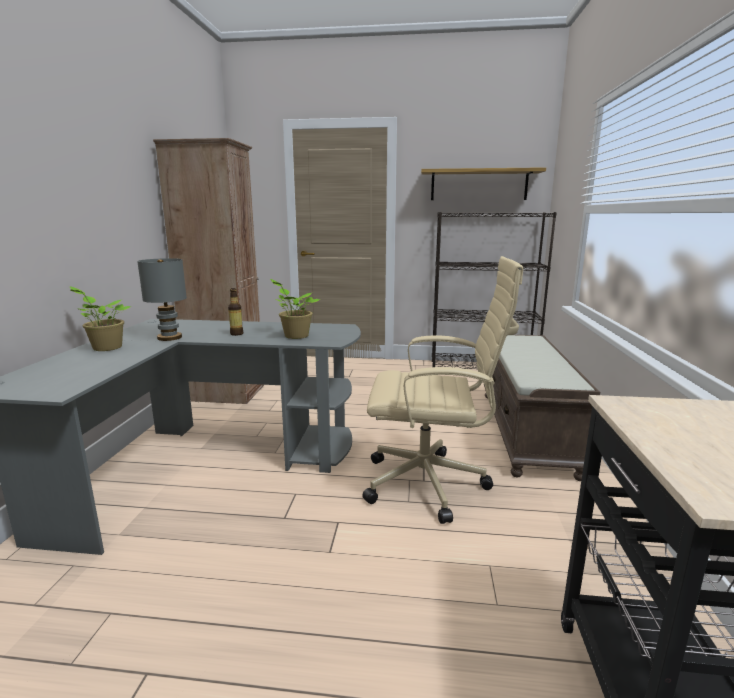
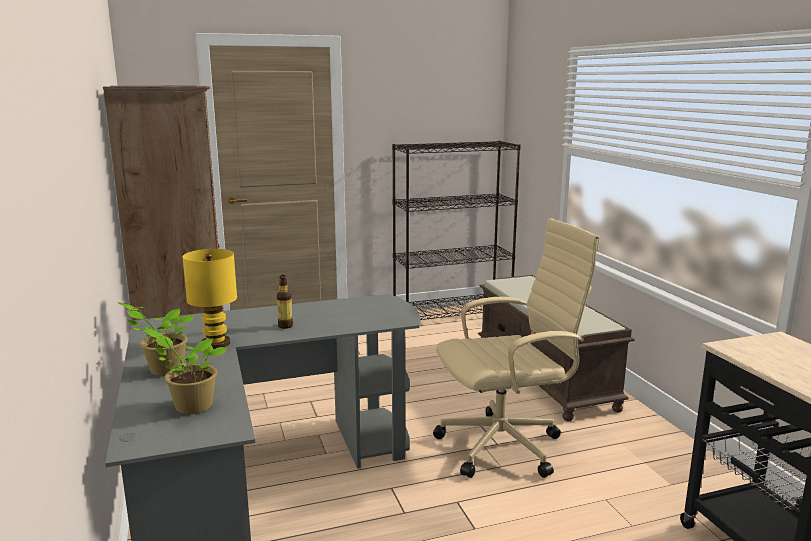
camera: 25 degrees left, 0 degrees up
grey table lamp [137,258,187,341] -> yellow table lamp [182,249,237,349]
potted plant [270,279,320,339] -> potted plant moved to [142,328,227,414]
shelf [421,167,546,200] -> none

